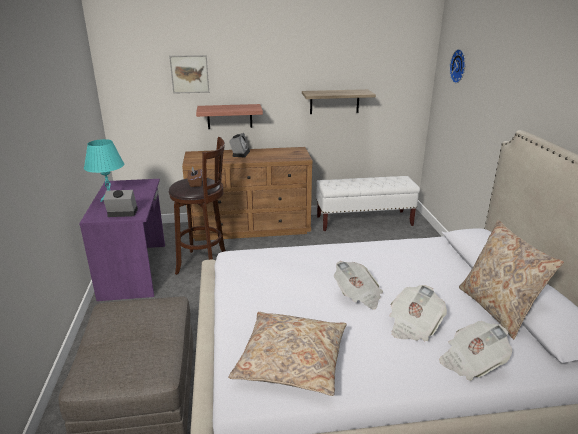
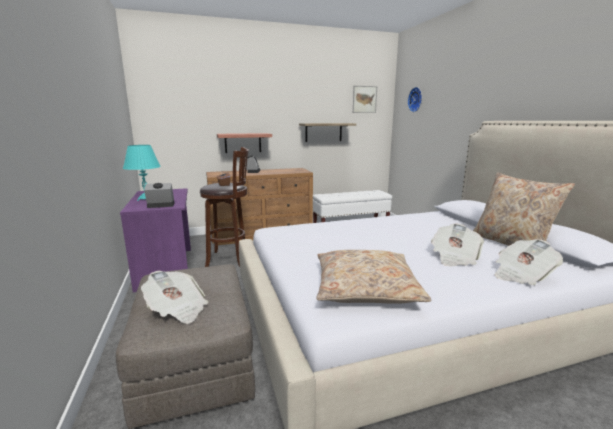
camera: 10 degrees left, 10 degrees down
picture [169,55,209,94] -> picture moved to [353,86,377,113]
newspaper [334,261,383,310] -> newspaper moved to [141,271,208,324]

